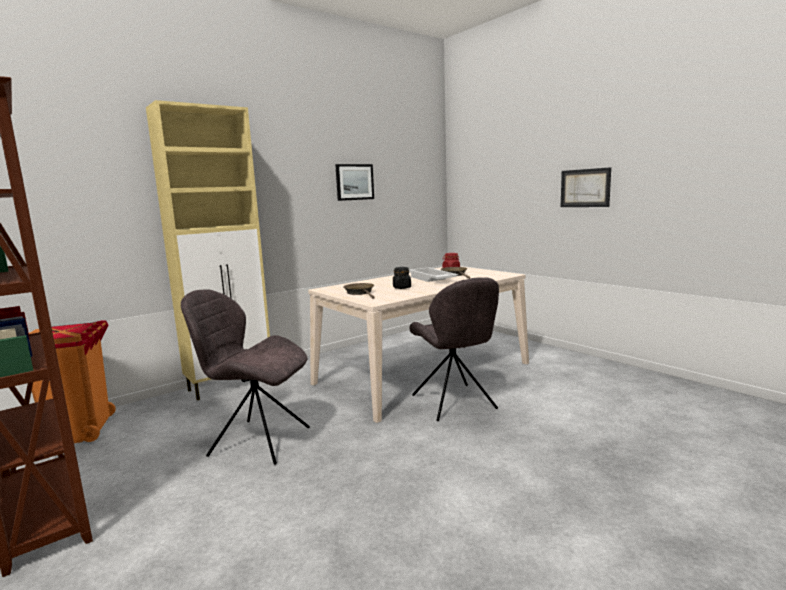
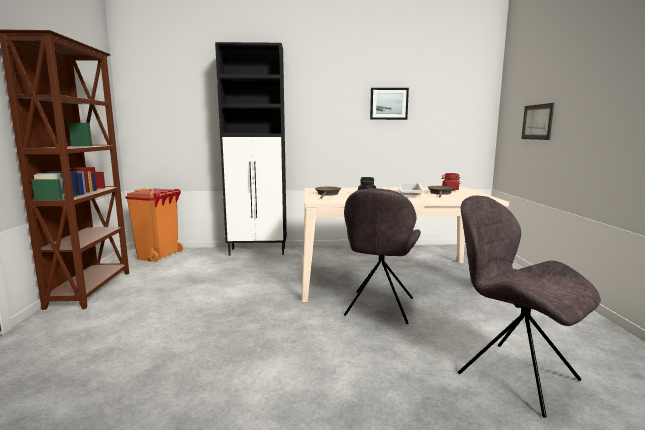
camera: 35 degrees right, 0 degrees up
beige cabinet [146,100,270,400] -> black cabinet [215,42,287,256]
grey chair [181,289,310,465] -> grey chair moved to [458,196,601,418]
picture [561,167,611,207] -> picture moved to [521,103,554,140]

